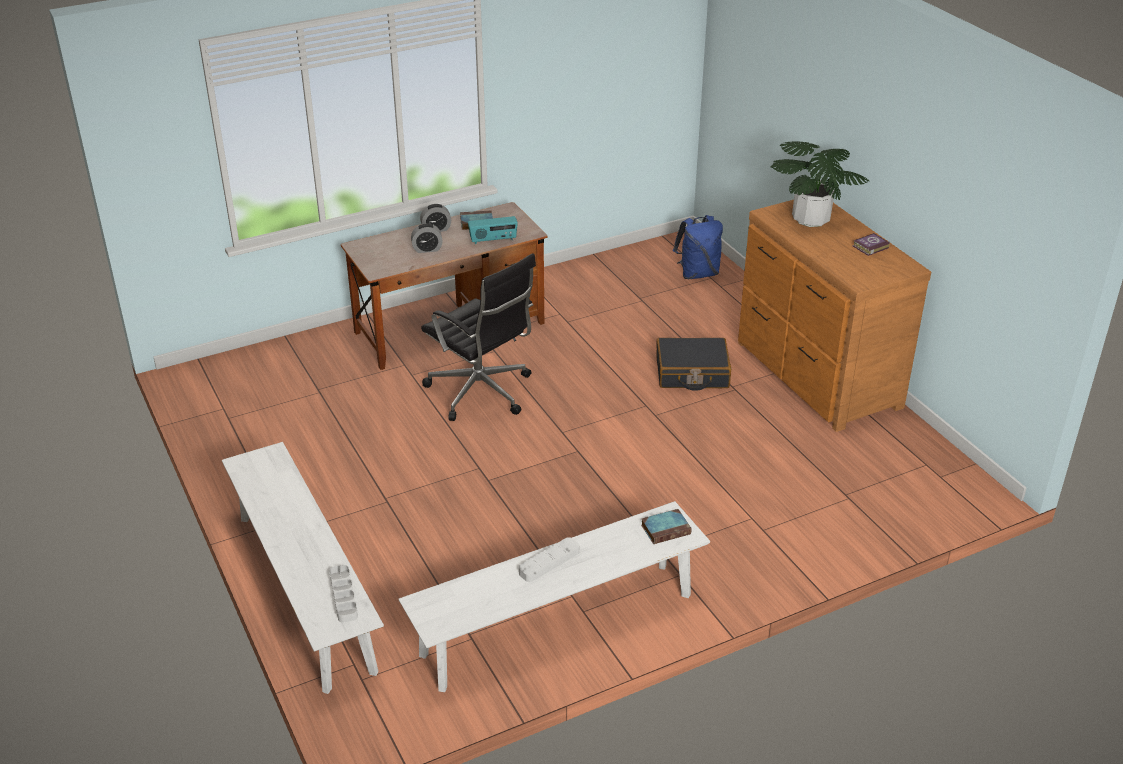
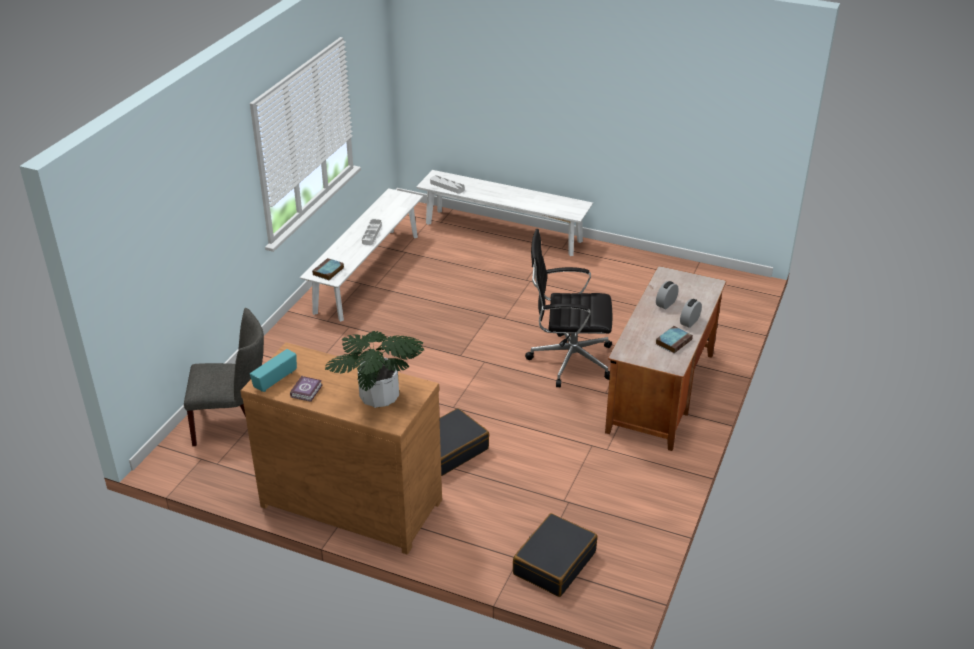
camera: 140 degrees right, 0 degrees up
radio [468,216,518,244] -> radio moved to [250,349,297,392]
blue backpack [673,215,723,279] -> black suitcase [513,513,597,597]
none -> grey chair [184,308,264,446]

